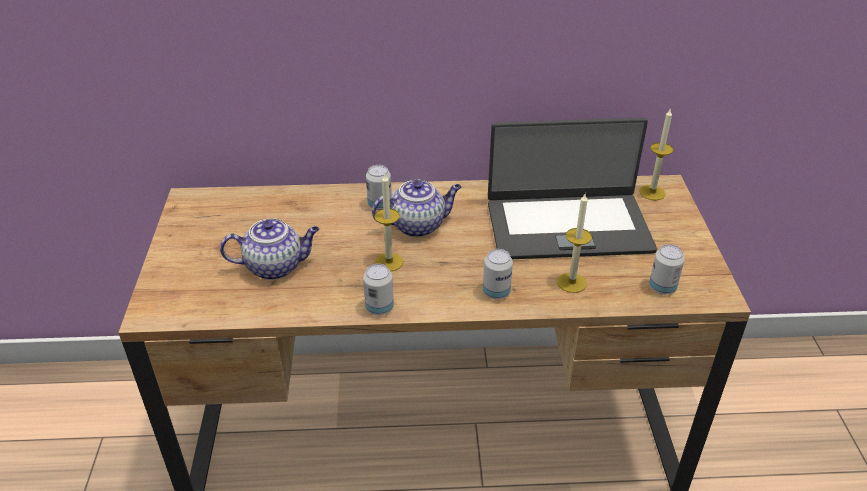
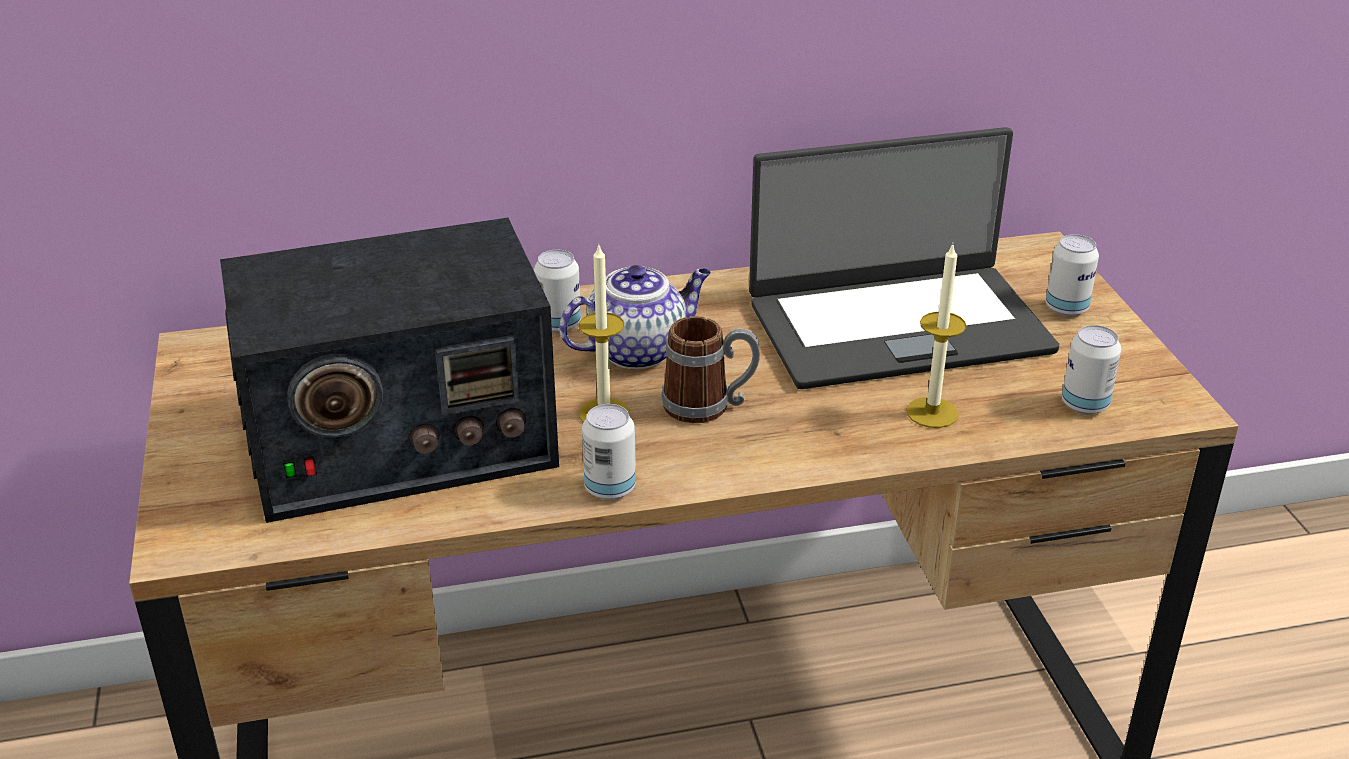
camera: 10 degrees left, 5 degrees down
teapot [220,218,320,280] -> radio [220,218,559,523]
can [483,249,513,300] -> can moved to [1046,234,1099,316]
candle [640,108,673,200] -> none
none -> mug [661,316,760,423]

